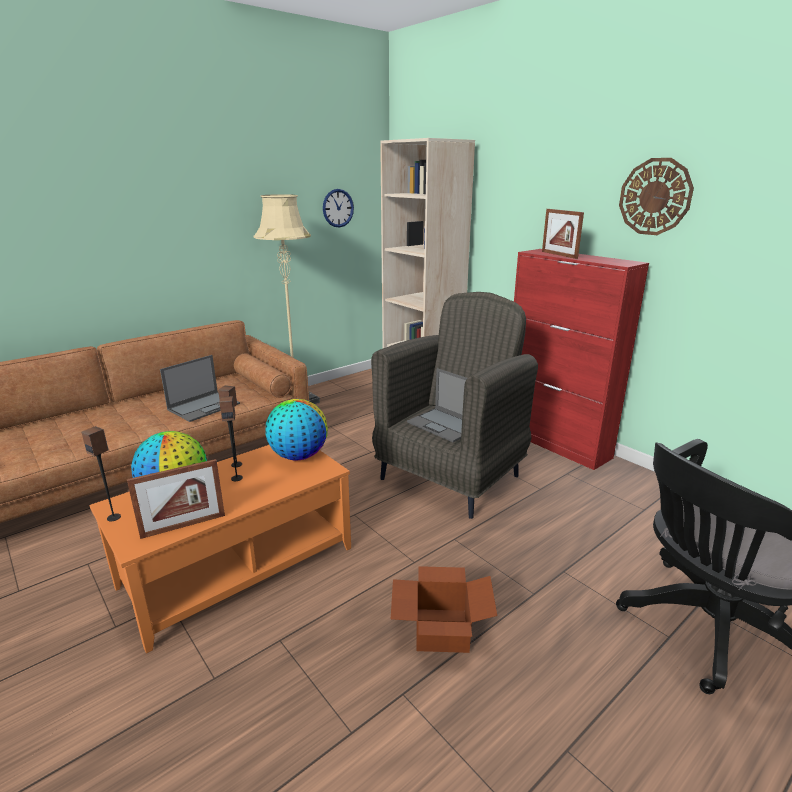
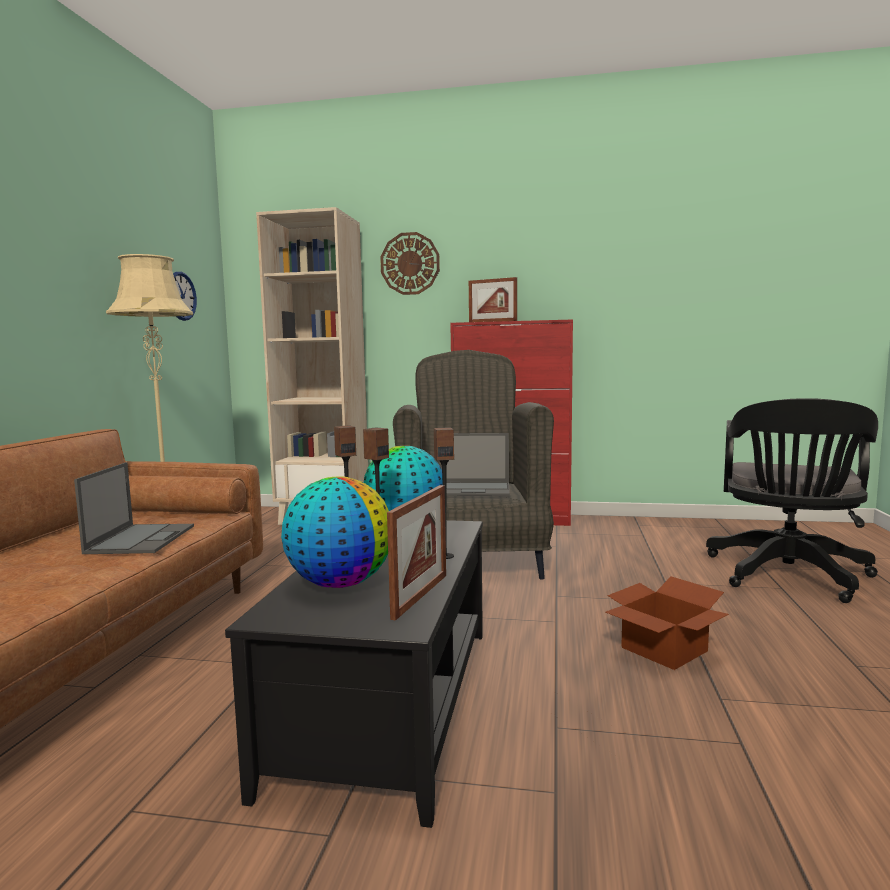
camera: 40 degrees left, 15 degrees down
speaker [81,426,121,521] -> speaker moved to [434,427,454,559]
orange coffee table [90,445,351,653] -> black coffee table [225,520,483,828]
wall clock [619,158,694,235] -> wall clock moved to [380,232,440,295]

